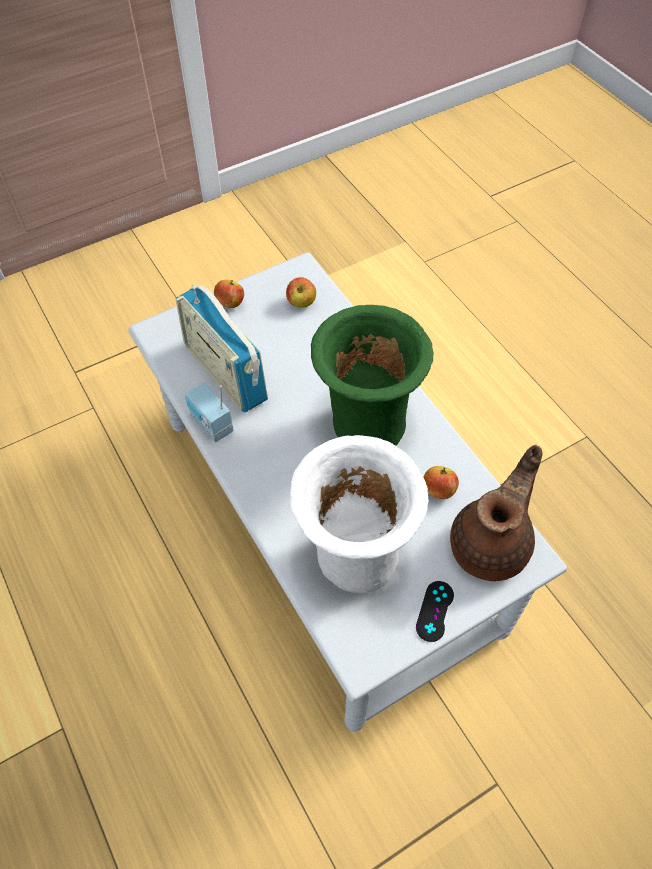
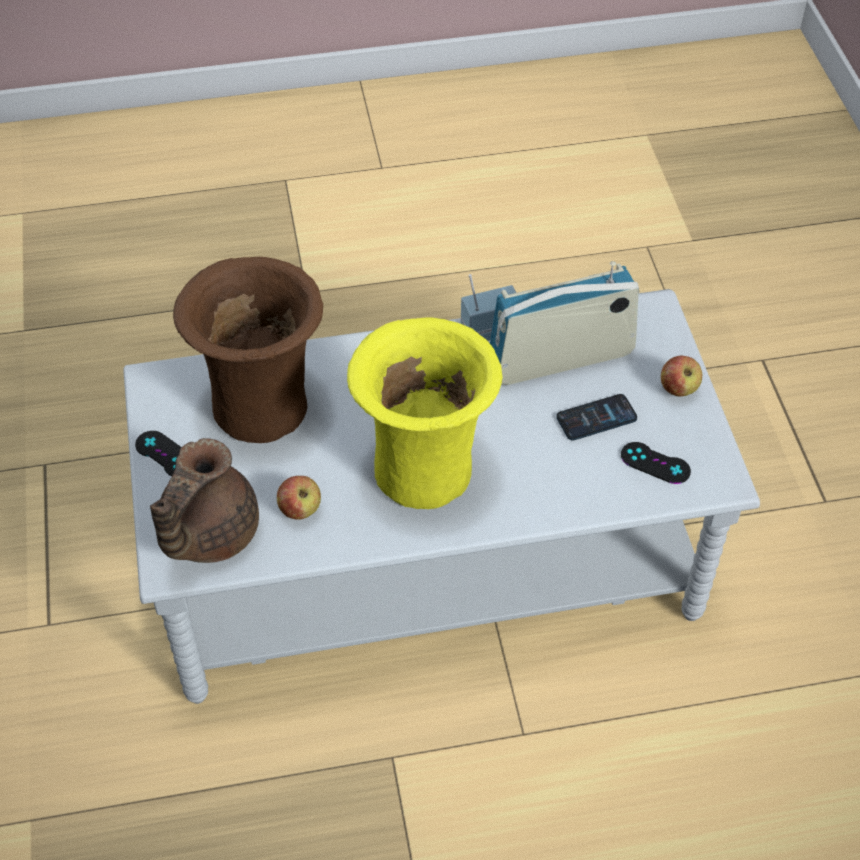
camera: 110 degrees right, 5 degrees down
apple [286,277,316,308] -> black game controller [621,442,691,484]
white vase [290,435,429,593] -> brown vase [173,257,323,443]
green vase [311,305,434,446] -> yellow vase [347,317,503,509]
brown teapot [450,445,543,581] -> brown teapot turned 60 degrees clockwise [150,438,259,563]
none -> phone [556,394,637,441]

